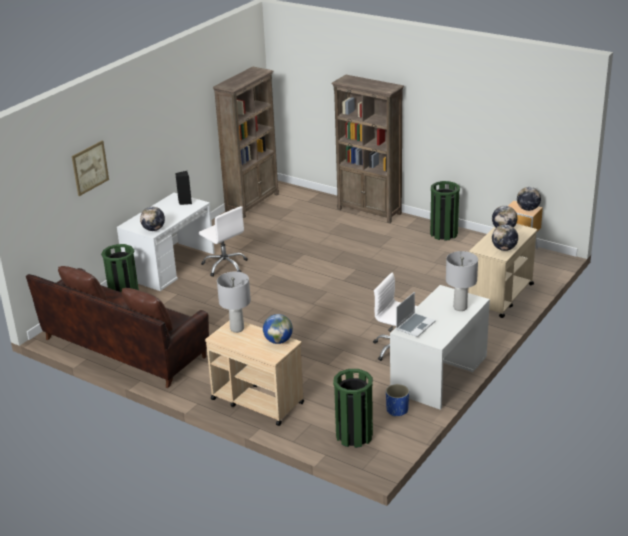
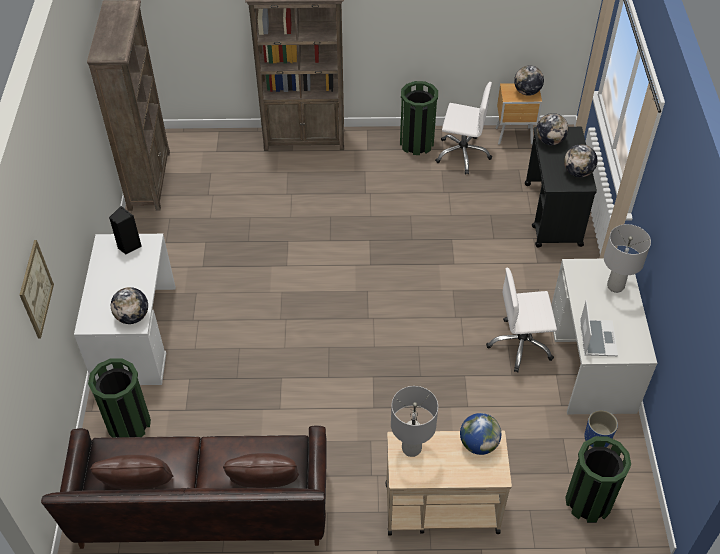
camera: 35 degrees left, 20 degrees up
white office chair [199,206,248,277] -> white office chair moved to [435,82,492,174]
beige cart [469,224,537,318] -> black cart [525,127,597,248]

